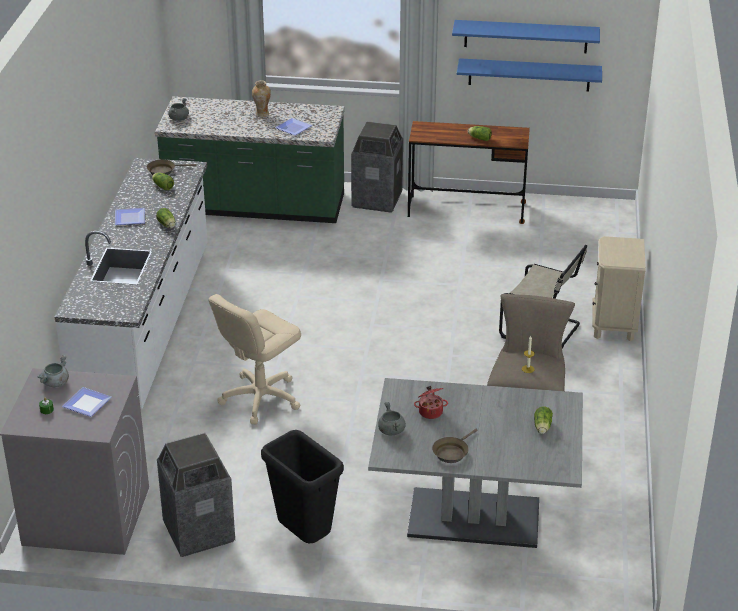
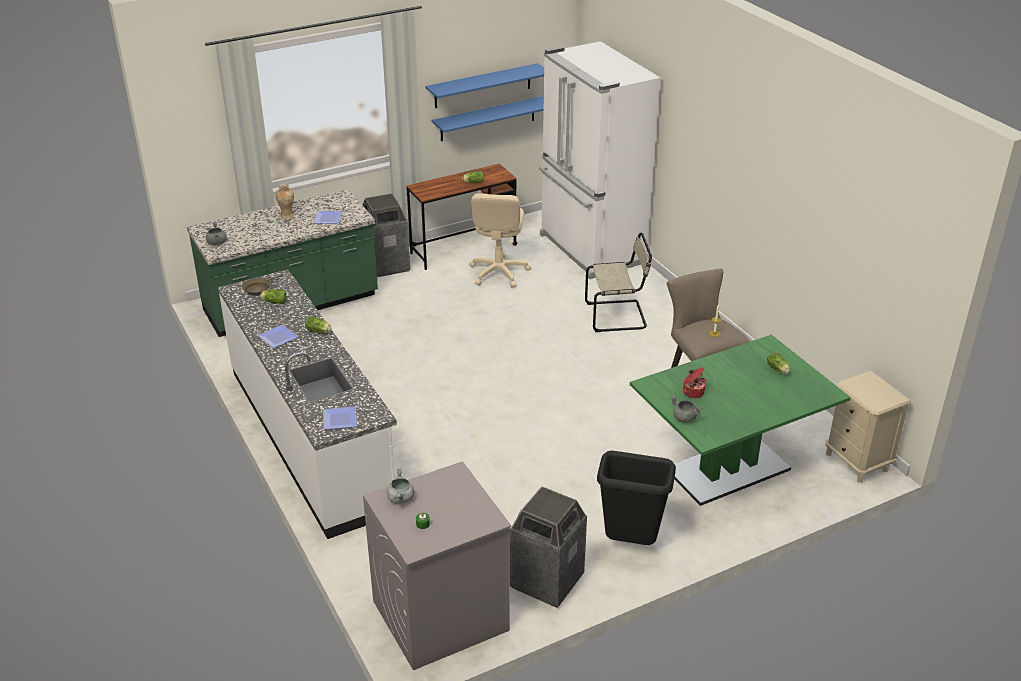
camera: 35 degrees left, 0 degrees up
plate [62,387,111,417] -> plate moved to [323,406,357,430]
beige office chair [208,294,301,424] -> beige office chair moved to [469,193,531,287]
grey dining table [368,378,583,548] -> green dining table [630,335,851,506]
brown frying pan [432,429,477,463] -> none
beige nightstand [592,236,646,341] -> beige nightstand moved to [825,371,911,483]
none -> white fridge [539,41,661,279]

